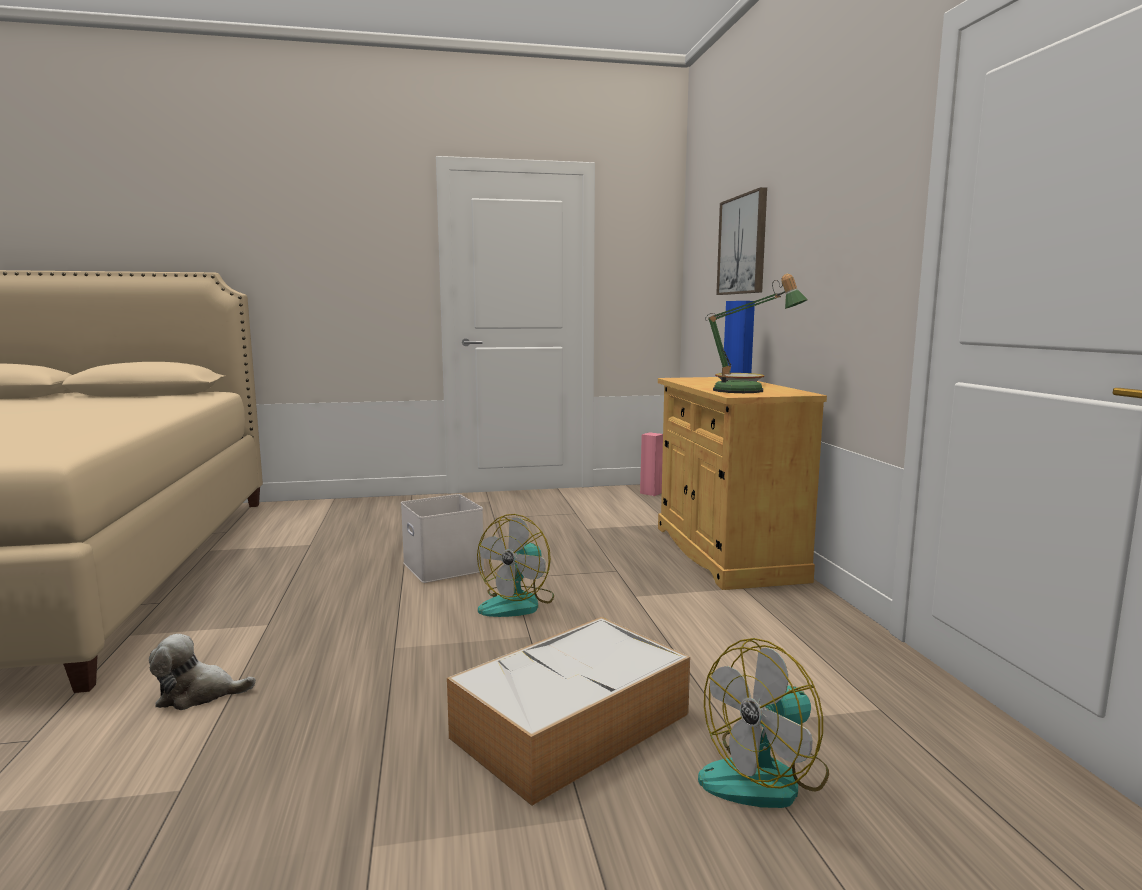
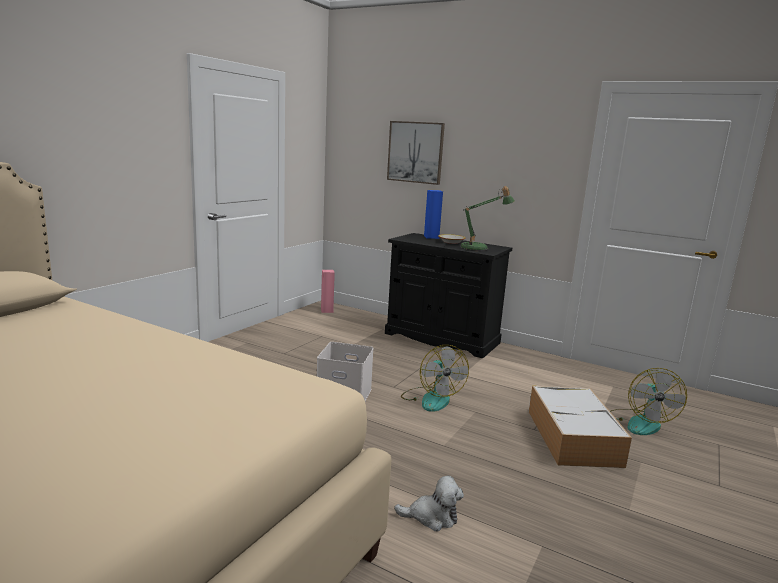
camera: 50 degrees left, 5 degrees up
plush toy [149,634,256,710] -> plush toy turned 120 degrees counterclockwise [394,475,464,531]
beige cabinet [658,377,827,590] -> black cabinet [385,233,512,359]

